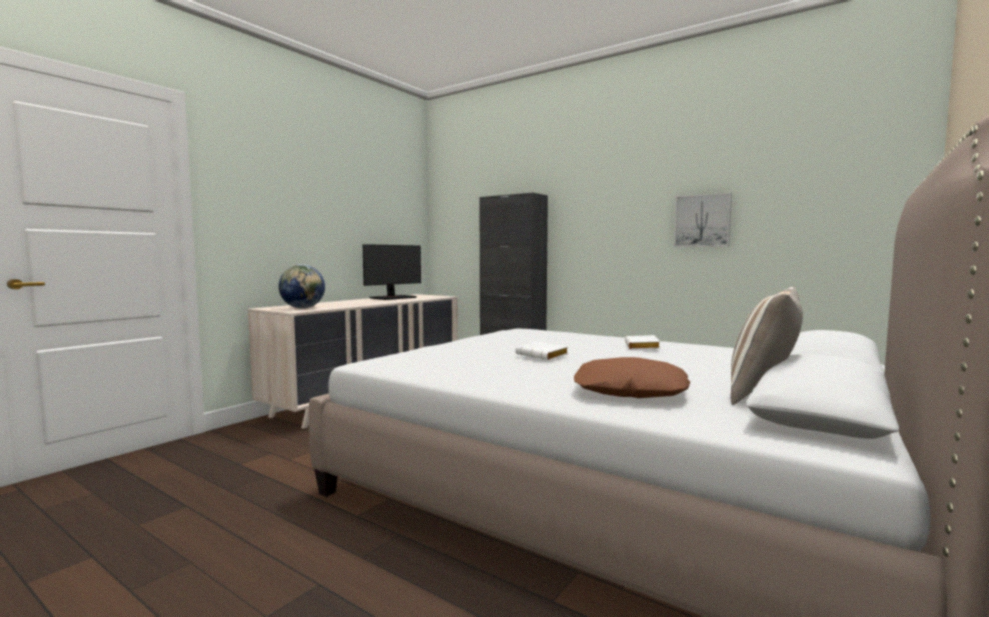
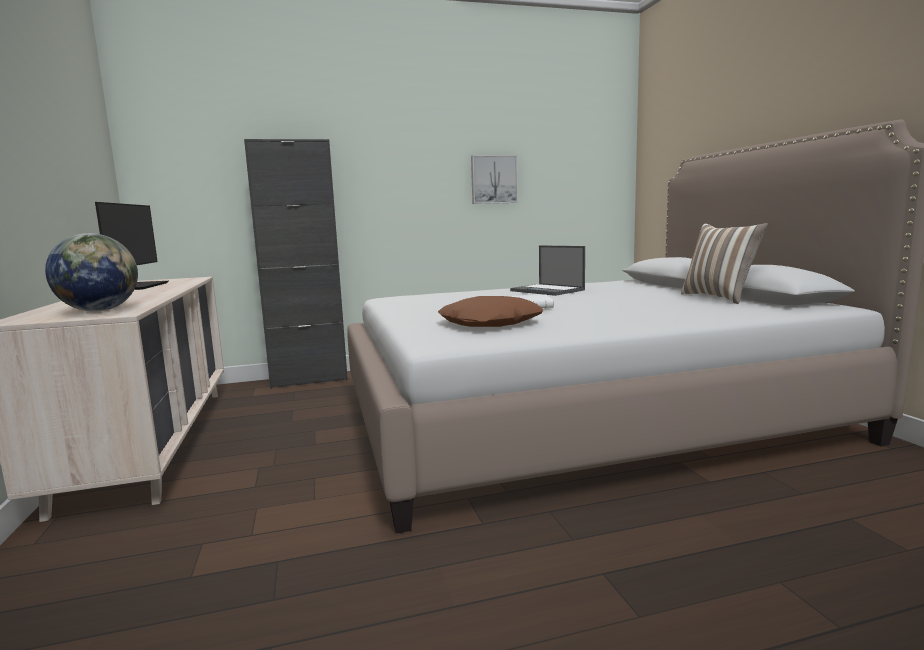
camera: 50 degrees left, 5 degrees up
brown pillow [574,357,690,398] -> brown pillow moved to [438,296,543,327]
white book [625,335,660,349] -> laptop [510,245,585,296]

